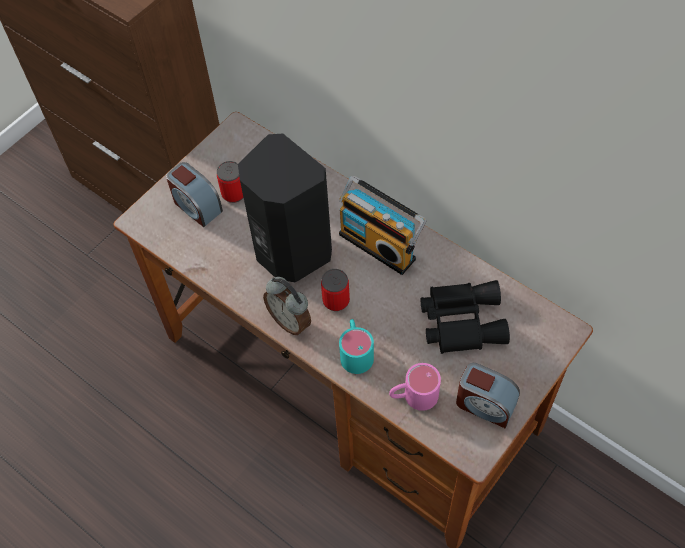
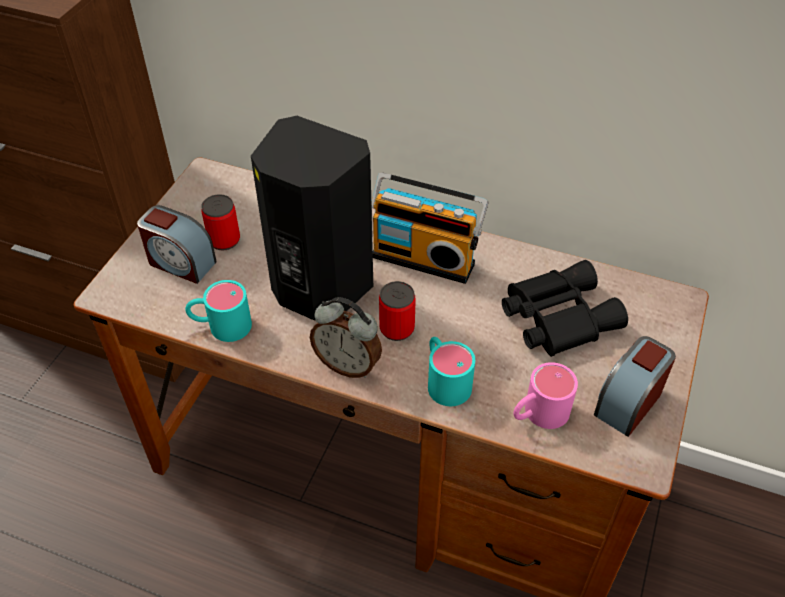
camera: 20 degrees left, 10 degrees down
alarm clock [456,363,520,428] -> alarm clock turned 120 degrees clockwise [594,336,676,437]
none -> turquoise mug [185,280,252,342]

